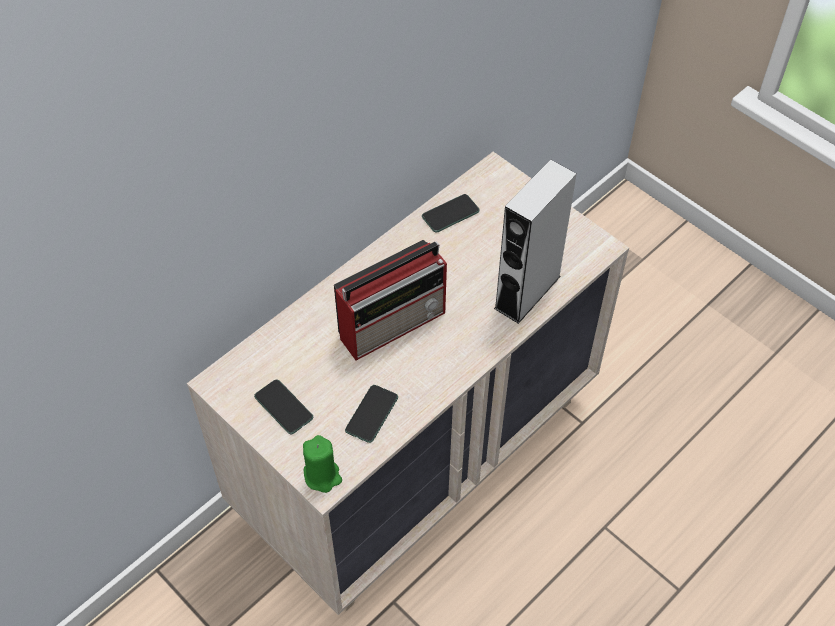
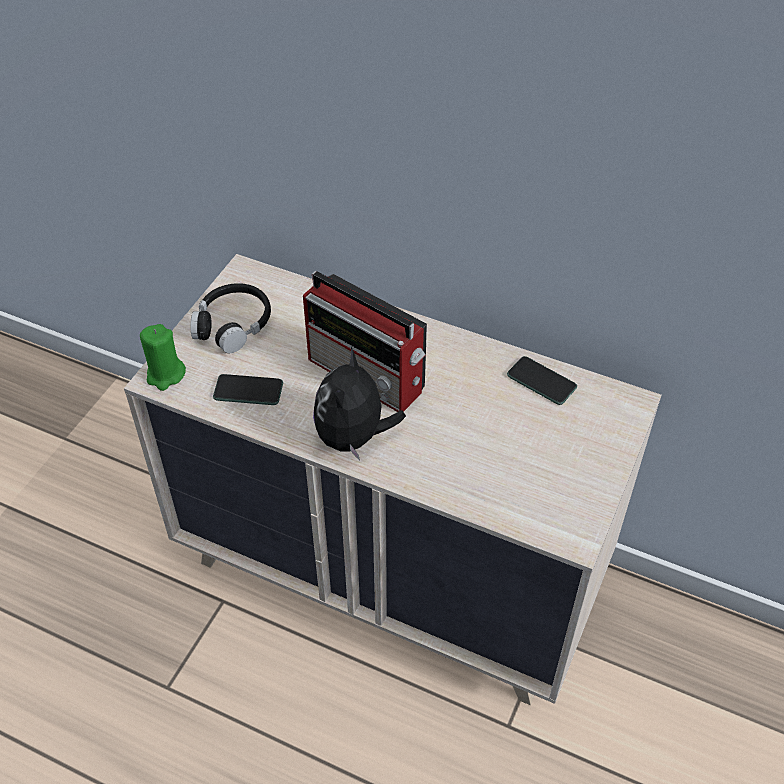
camera: 70 degrees right, 5 degrees down
phone [254,379,313,434] -> black headphones [190,283,271,353]
grey speaker [494,159,577,324] -> none
none -> plush toy [313,347,406,461]

